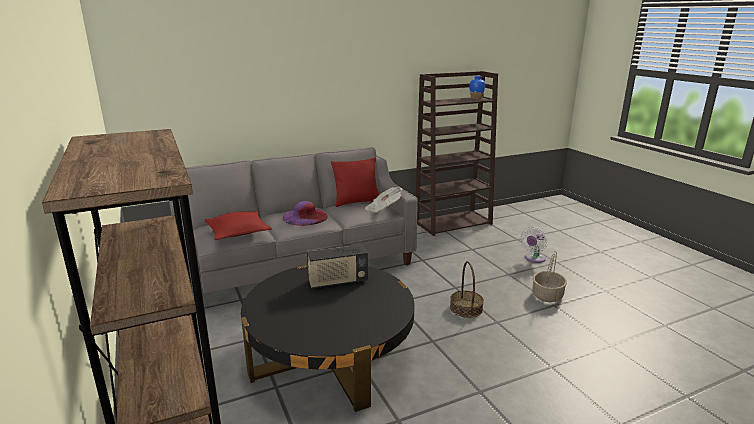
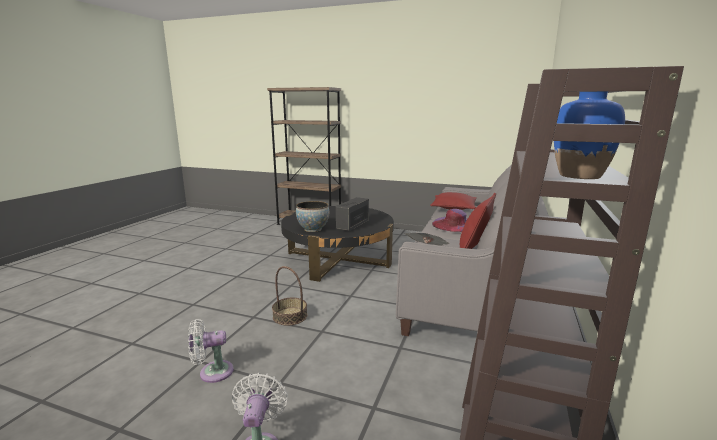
camera: 135 degrees right, 5 degrees down
basket [532,251,567,302] -> white fan [188,319,234,383]
none -> bowl [296,201,329,232]

